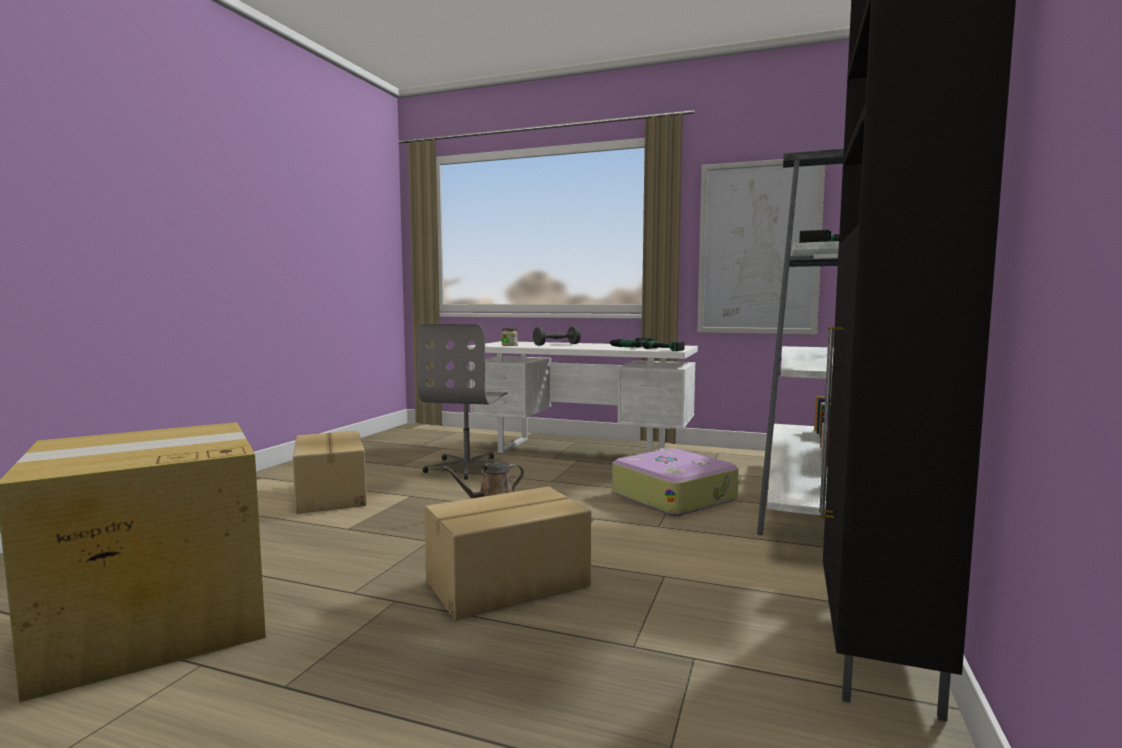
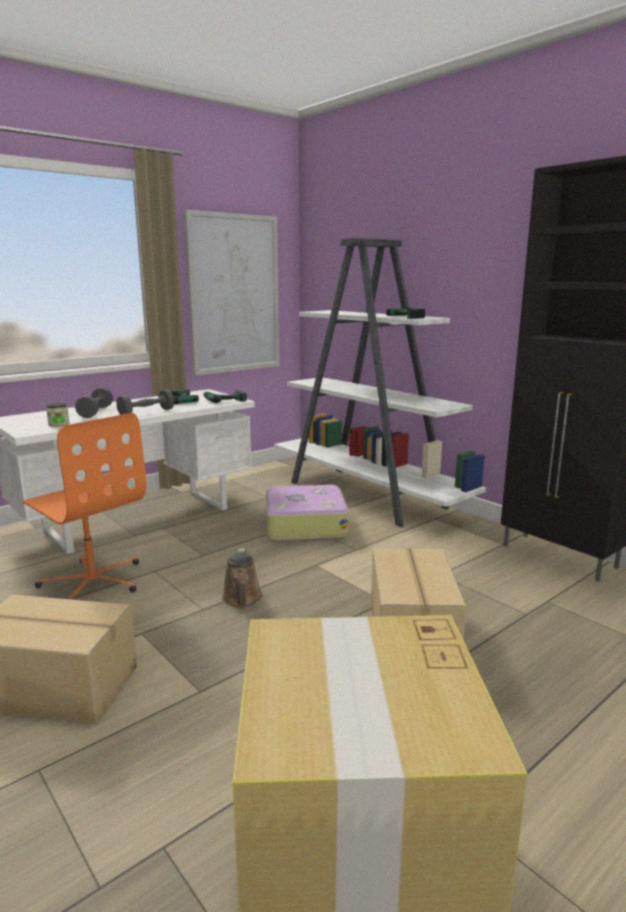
camera: 60 degrees left, 10 degrees up
grey office chair [417,324,509,480] -> orange office chair [22,413,147,600]
none -> grey dumbbell [116,389,174,415]

